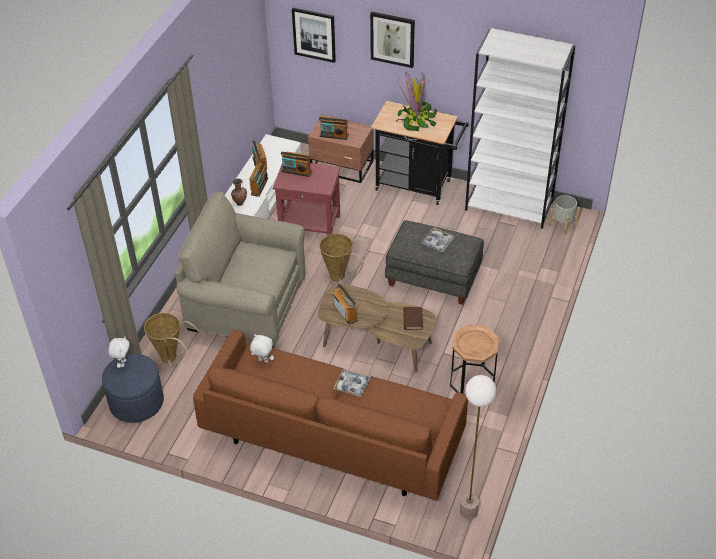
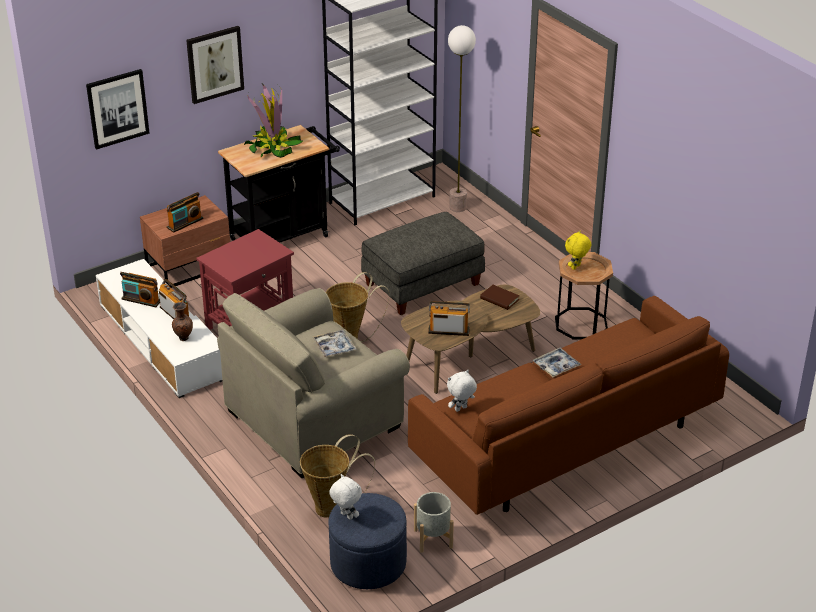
camera: 55 degrees left, 10 degrees down
radio [281,151,312,177] -> none
tray [421,227,455,252] -> tray moved to [312,330,357,358]
floor lamp [460,375,497,519] -> floor lamp moved to [448,25,476,212]
grey planter [548,195,580,235] -> grey planter moved to [414,492,454,553]
none -> yellow plush toy [565,231,591,270]

